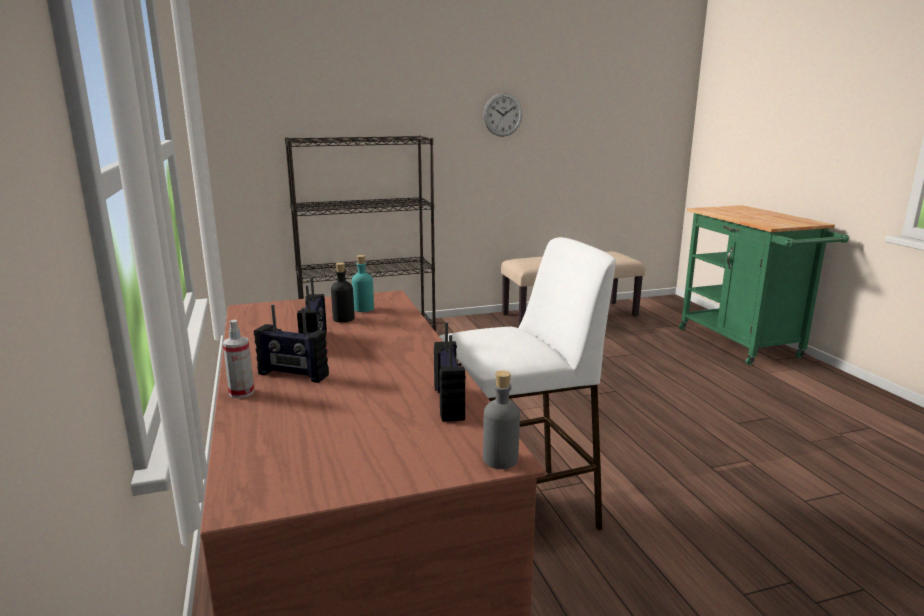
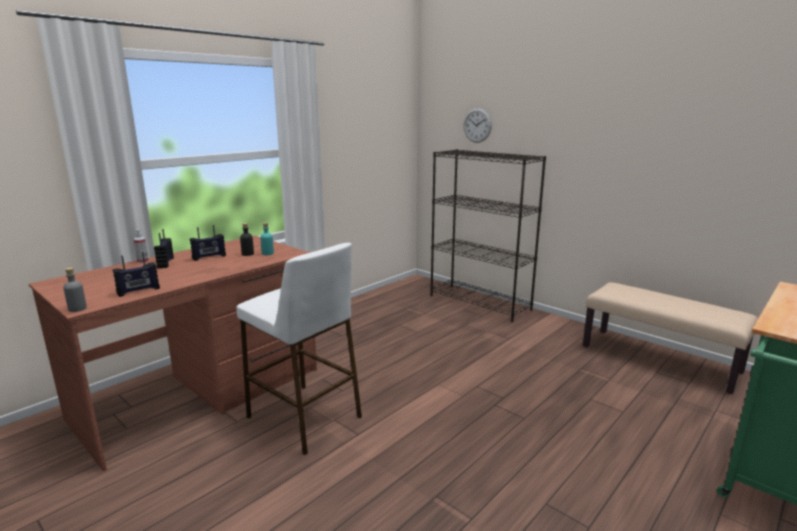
camera: 60 degrees right, 0 degrees up
wall clock [483,93,522,137] -> wall clock moved to [464,108,492,143]

